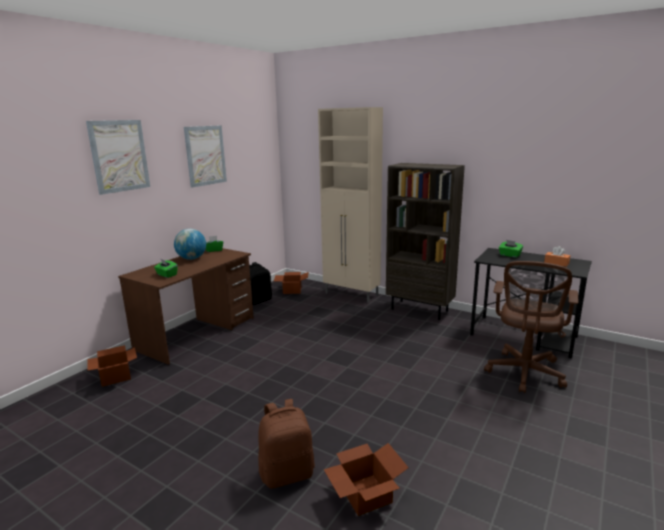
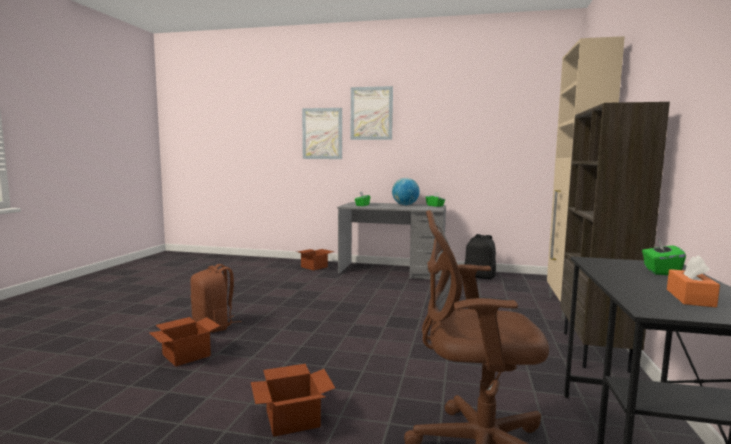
camera: 70 degrees right, 10 degrees down
brown desk [118,248,254,365] -> grey desk [337,202,446,280]
picture [184,125,227,188] -> picture moved to [302,108,342,159]
cardboard box [274,272,309,294] -> cardboard box moved to [251,364,335,437]

